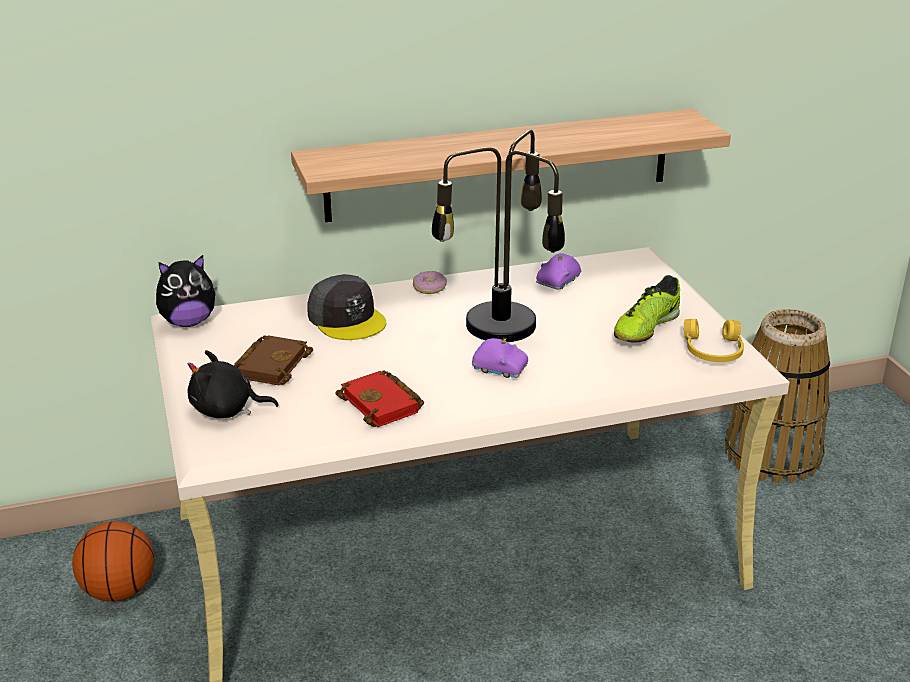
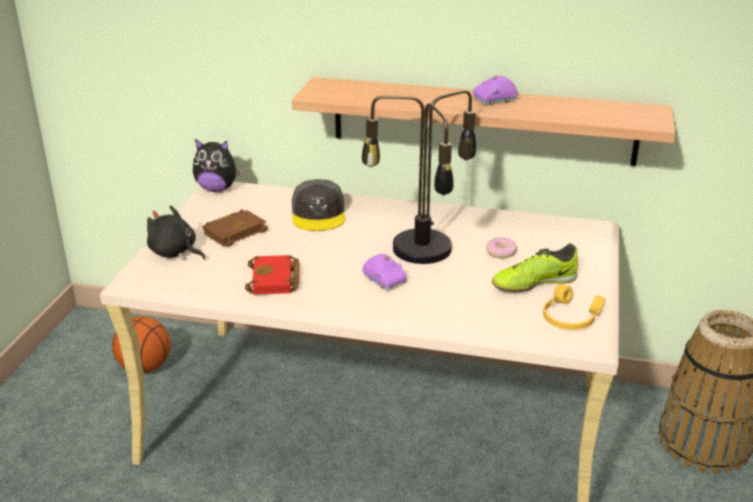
camera: 30 degrees right, 0 degrees up
donut [413,271,447,294] -> donut moved to [486,237,517,258]
purple toy car [536,253,581,290] -> purple toy car moved to [473,74,518,105]

